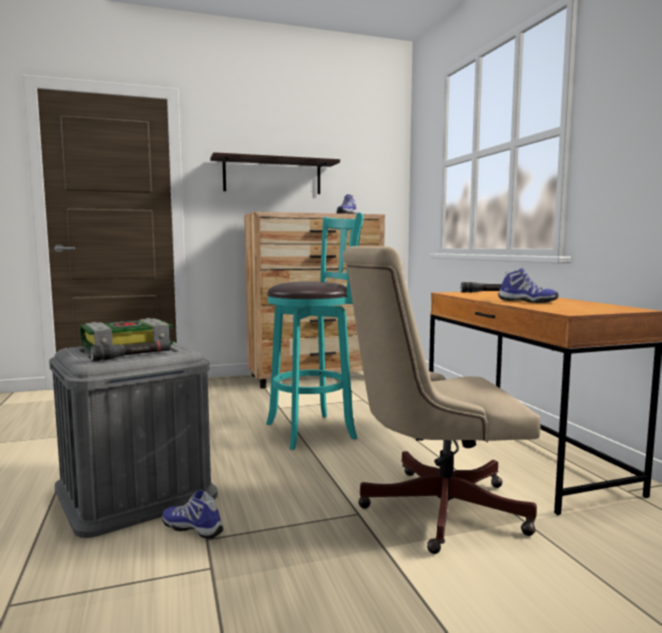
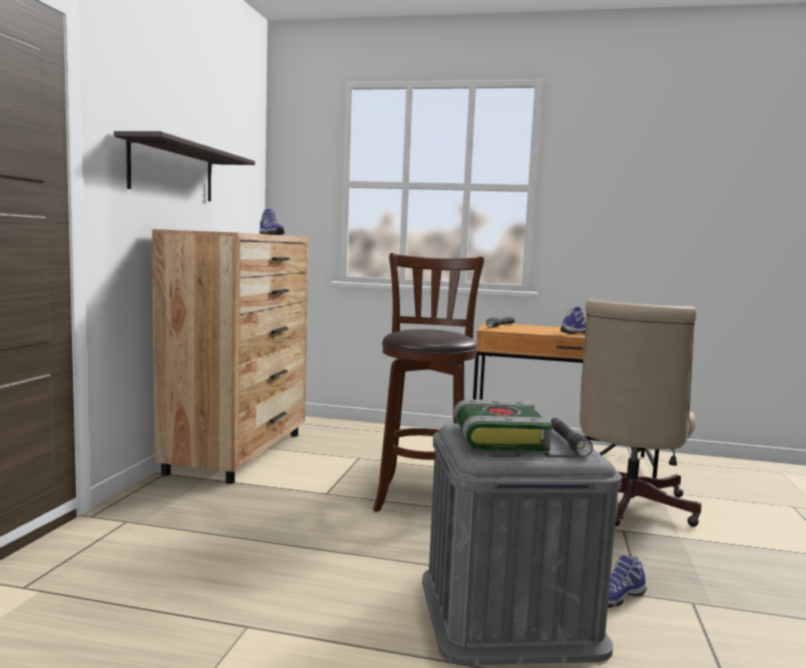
camera: 60 degrees left, 0 degrees up
turquoise stool [266,213,364,450] -> brown stool [373,253,484,512]

